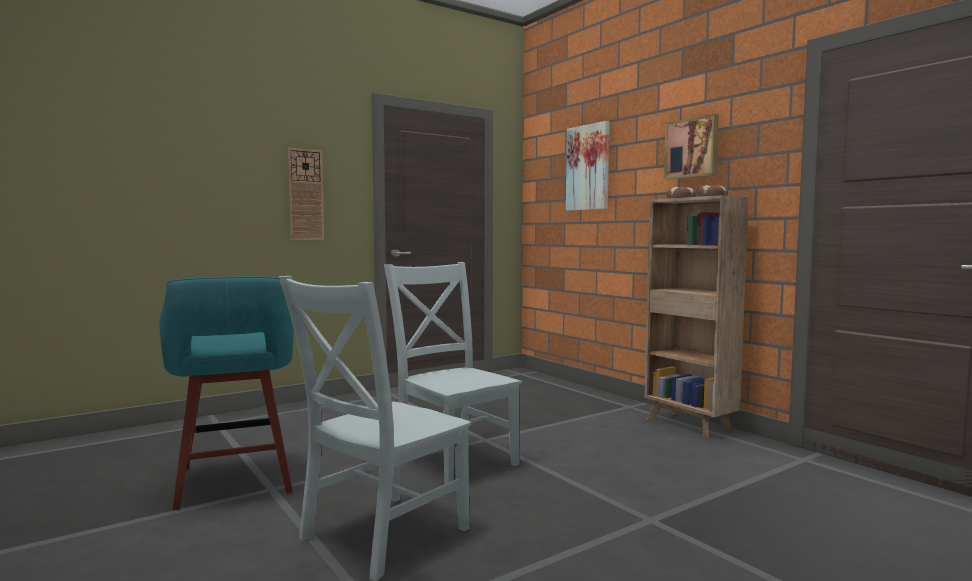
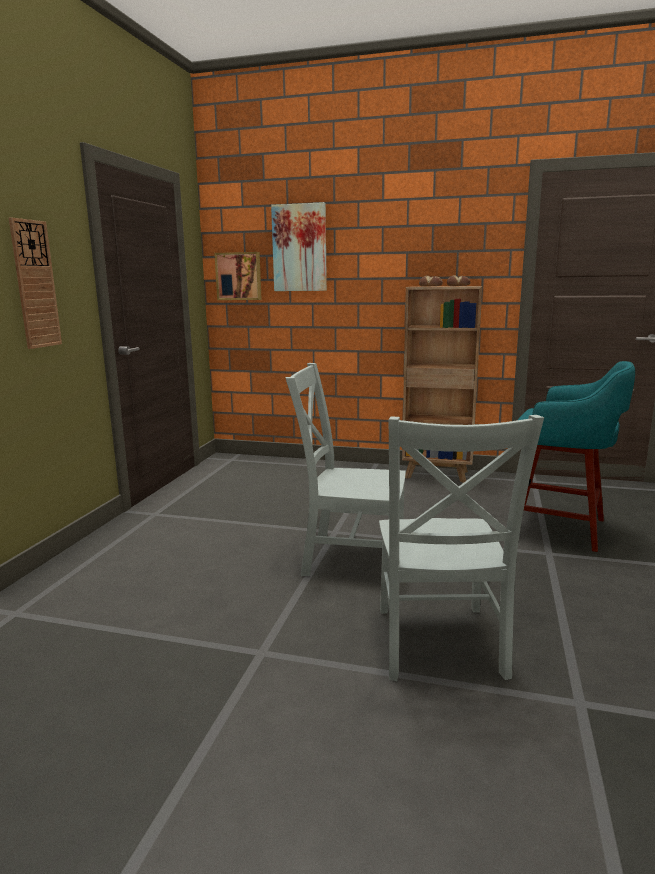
camera: 40 degrees left, 10 degrees up
turquoise stool [159,277,293,510] -> turquoise stool moved to [518,361,635,552]
picture [664,114,719,179] -> picture moved to [214,252,262,300]

